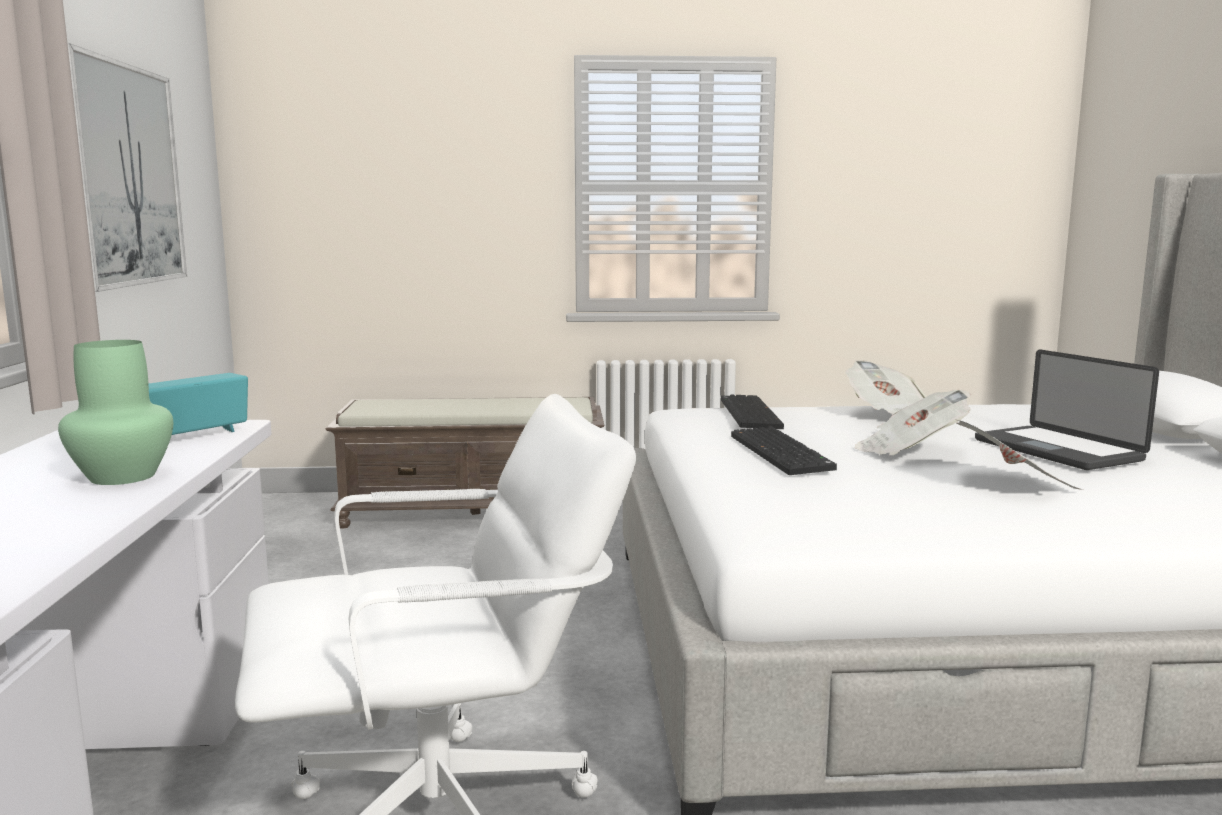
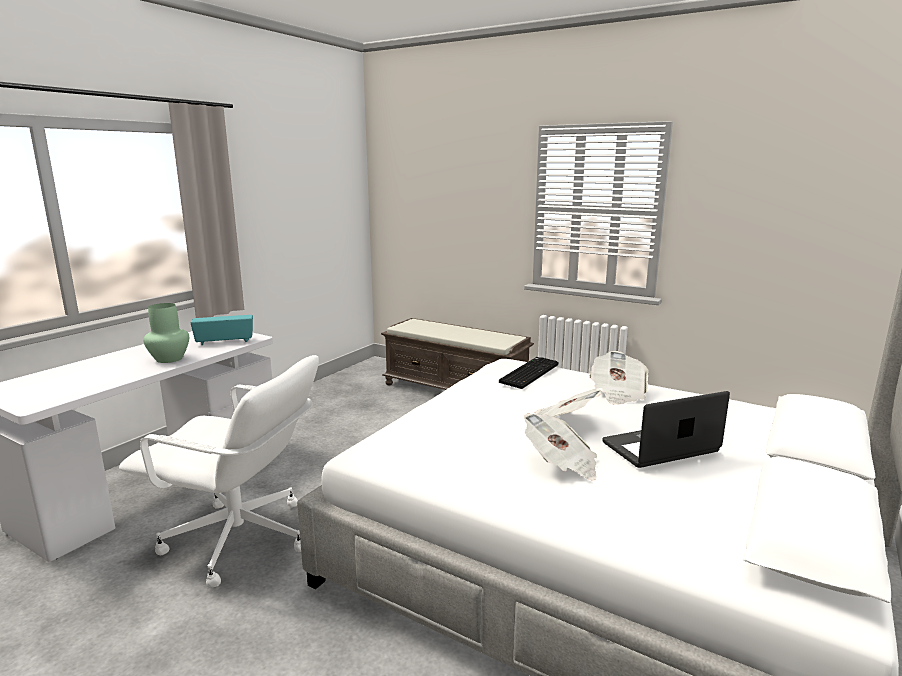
camera: 35 degrees right, 5 degrees up
picture [68,43,187,292] -> none
keyboard [731,426,837,475] -> none
laptop [975,350,1159,470] -> laptop turned 60 degrees clockwise [602,391,730,468]

